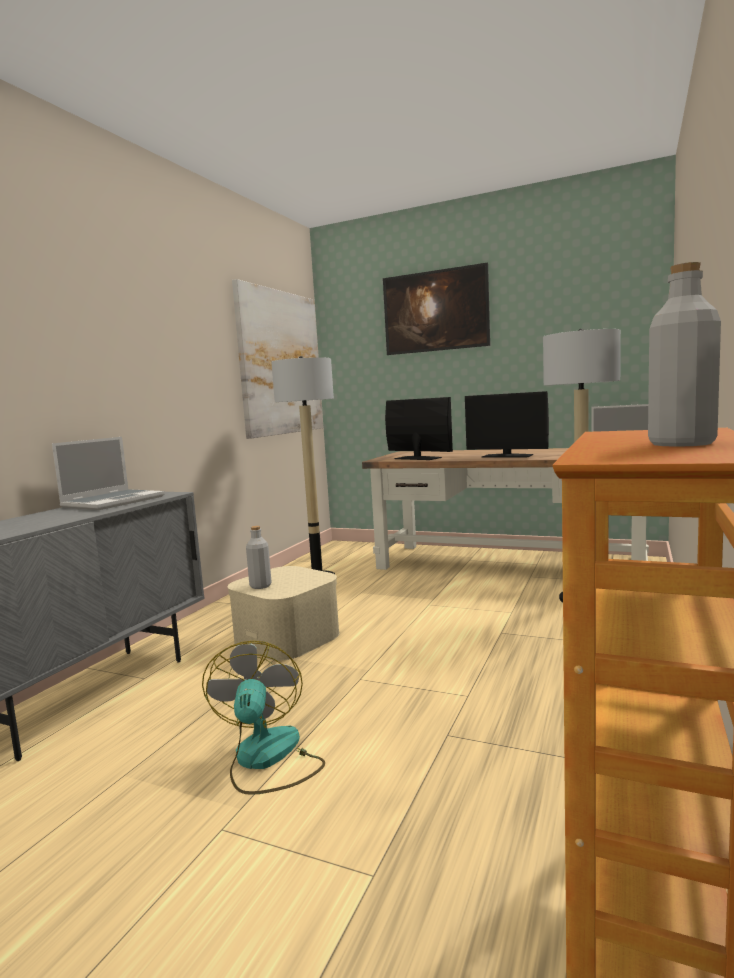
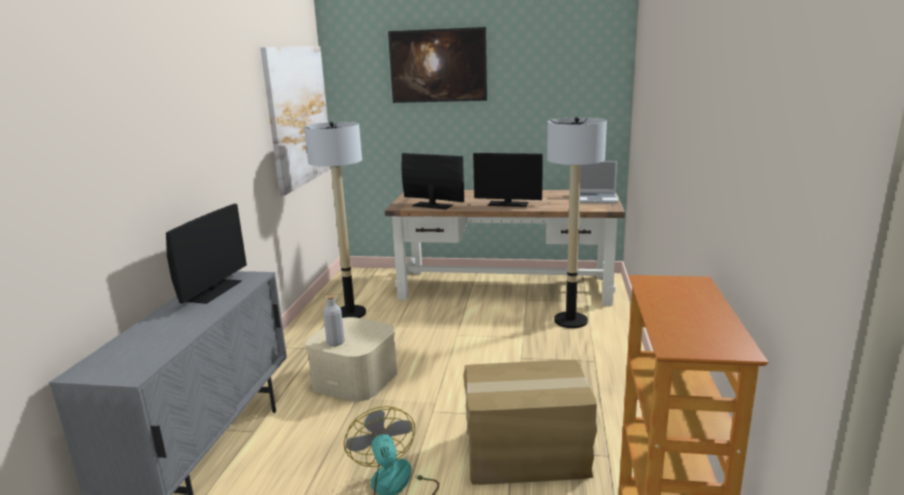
camera: 15 degrees left, 10 degrees up
laptop [52,437,165,510] -> monitor [166,204,247,304]
grey bottle [648,262,721,447] -> none
none -> cardboard box [463,360,597,485]

